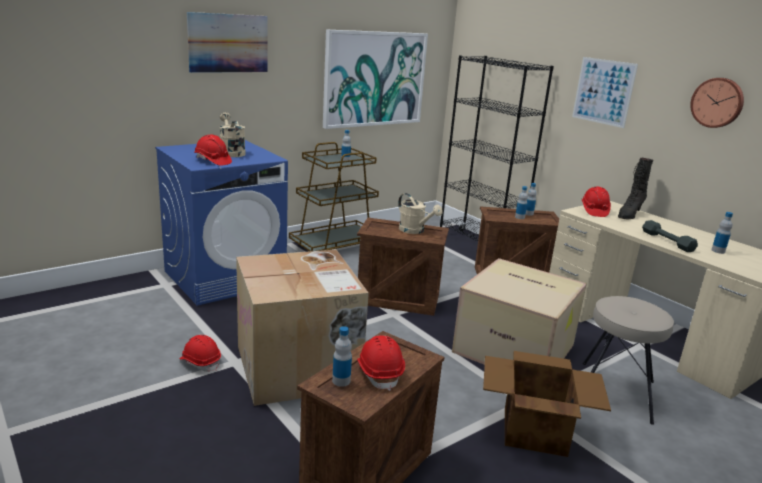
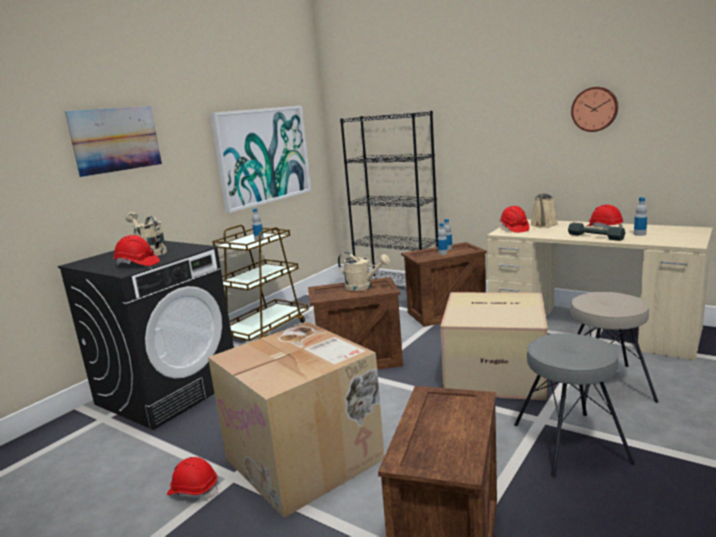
camera: 15 degrees left, 5 degrees down
blue washing machine [155,140,288,306] -> black washing machine [58,241,234,430]
bottle [332,326,352,387] -> none
red hard hat [357,336,405,391] -> red hard hat moved to [586,205,624,229]
cardboard box [483,351,611,457] -> grey stool [514,333,635,477]
picture [572,57,638,128] -> none
black boot [618,158,654,220] -> beige watering can [530,194,558,228]

